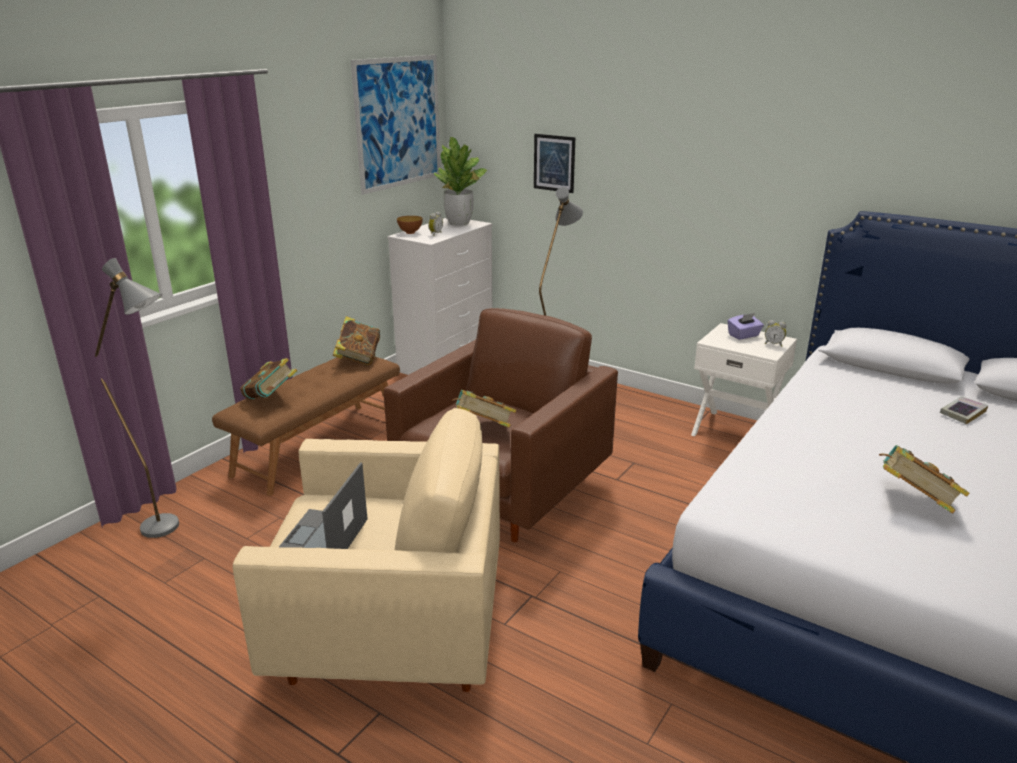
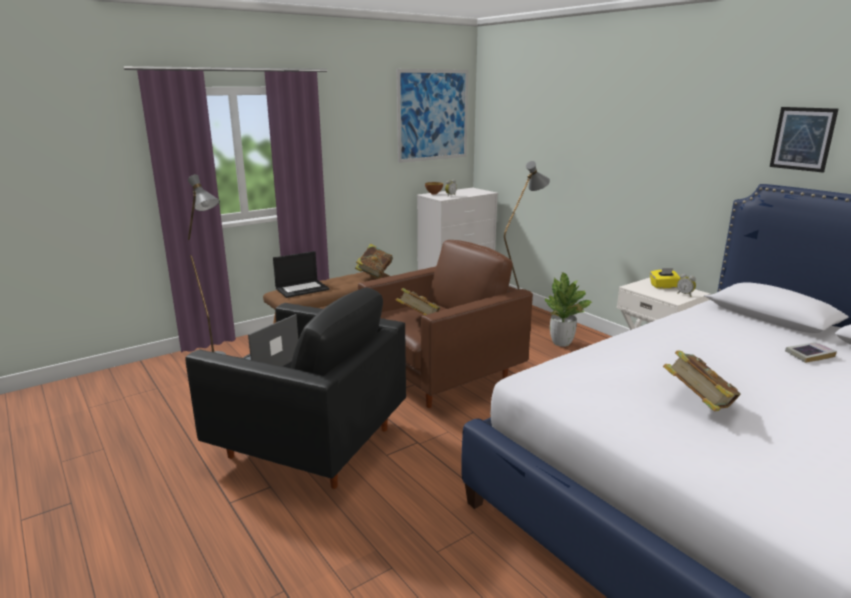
camera: 20 degrees right, 5 degrees down
beige armchair [233,408,500,692] -> black armchair [185,288,406,489]
book [240,358,298,400] -> laptop [273,251,330,298]
potted plant [434,137,487,226] -> potted plant moved to [545,272,592,347]
picture [534,134,575,193] -> picture moved to [770,107,838,173]
purple tissue box [728,313,764,340] -> yellow tissue box [650,268,681,289]

